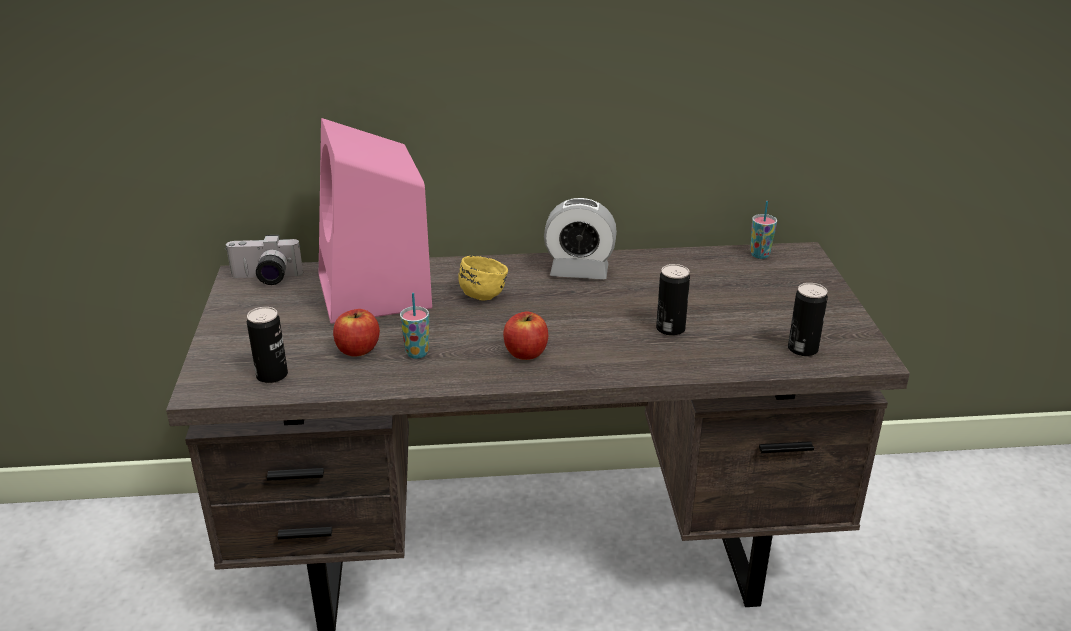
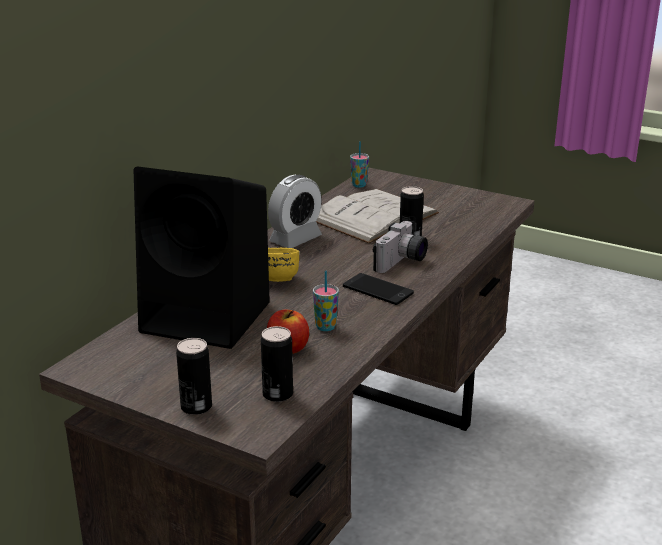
camera: 55 degrees left, 5 degrees down
camera [225,235,303,285] -> camera moved to [373,221,428,273]
pink speaker [319,118,432,324] -> black speaker [134,167,270,349]
apple [503,312,548,360] -> phone [343,273,414,305]
can [788,283,828,357] -> can moved to [176,338,212,415]
none -> white book [316,189,439,244]

